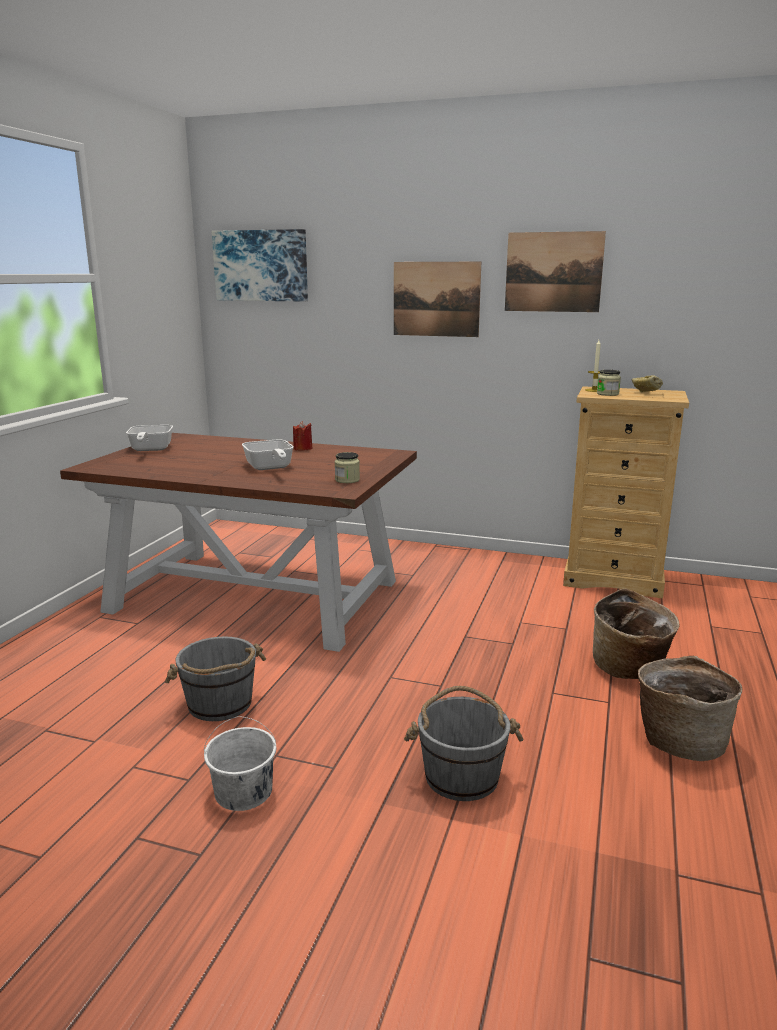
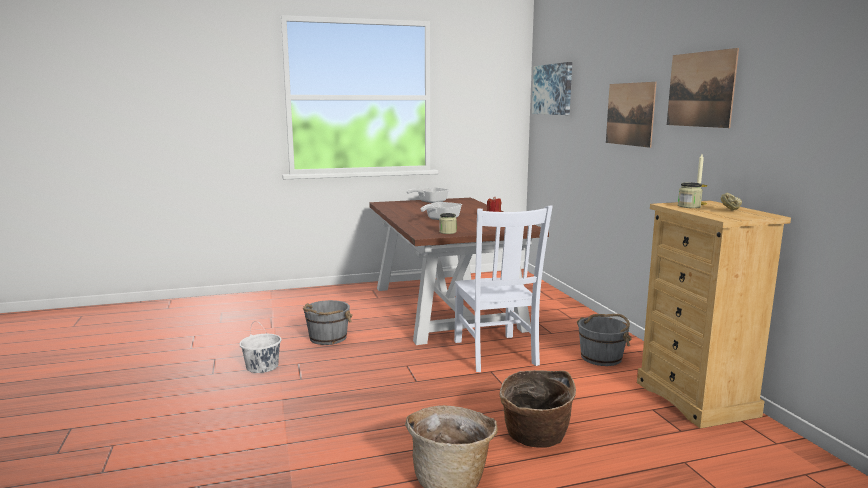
camera: 55 degrees right, 5 degrees down
grey bucket [404,686,523,801] -> grey bucket moved to [577,314,632,366]
none -> white chair [454,205,553,372]

